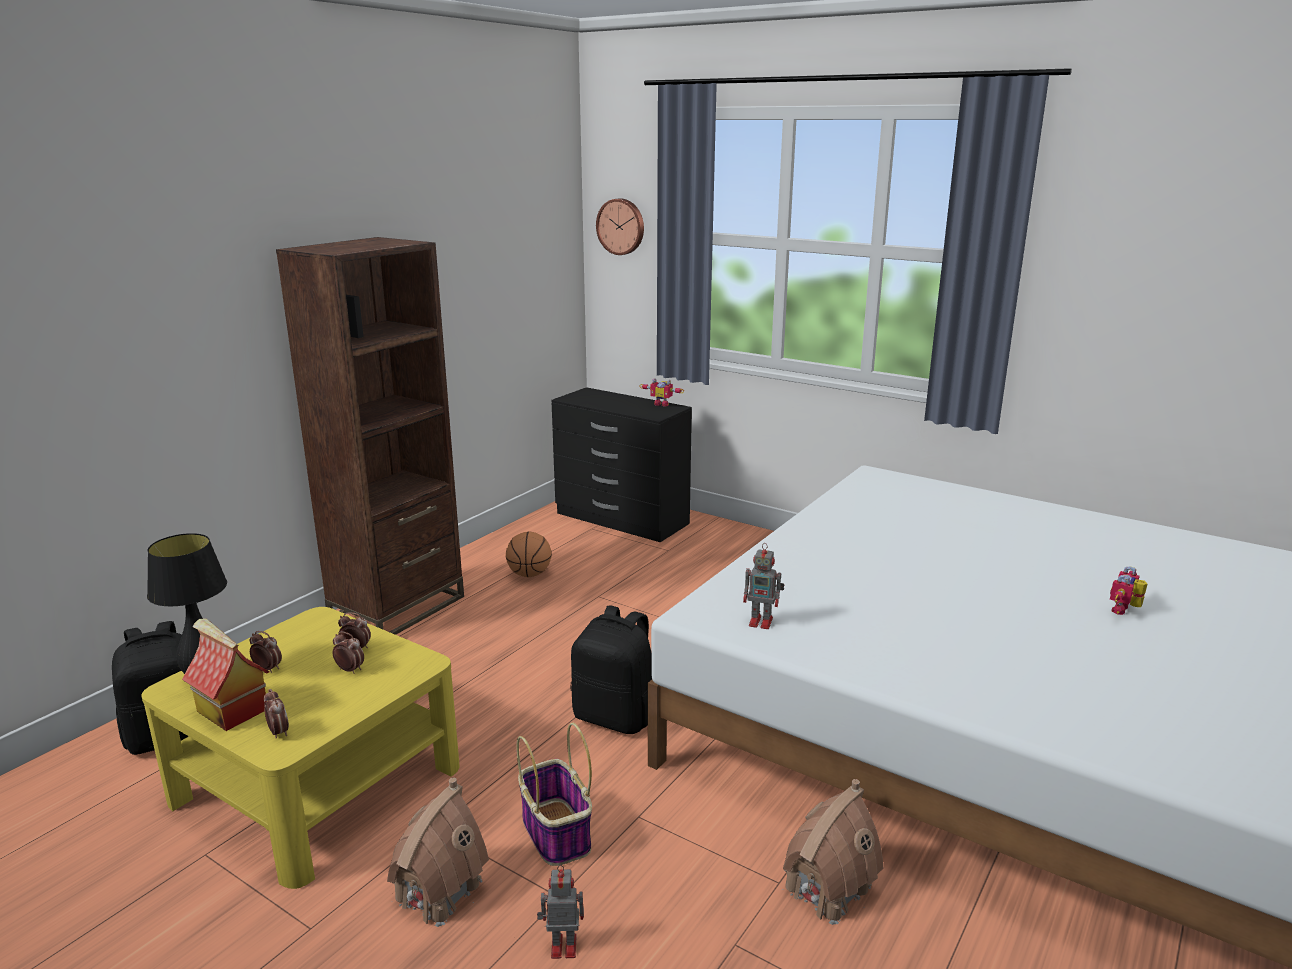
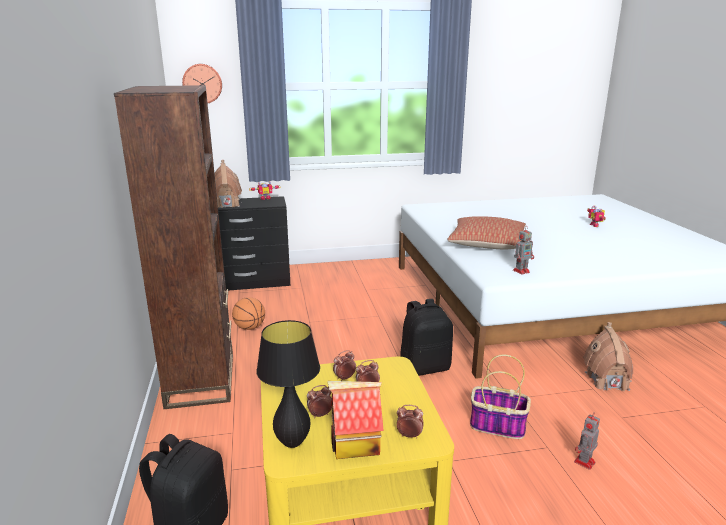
camera: 45 degrees left, 0 degrees up
toy house [387,777,489,927] -> toy house moved to [215,160,242,208]
none -> pillow [447,216,526,250]

